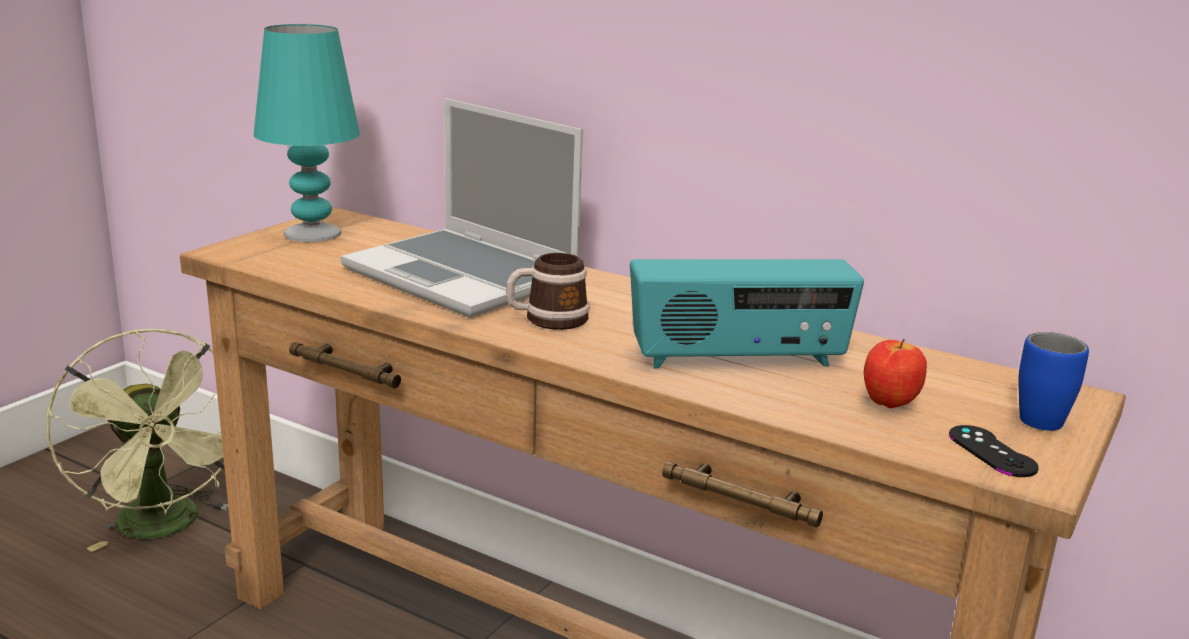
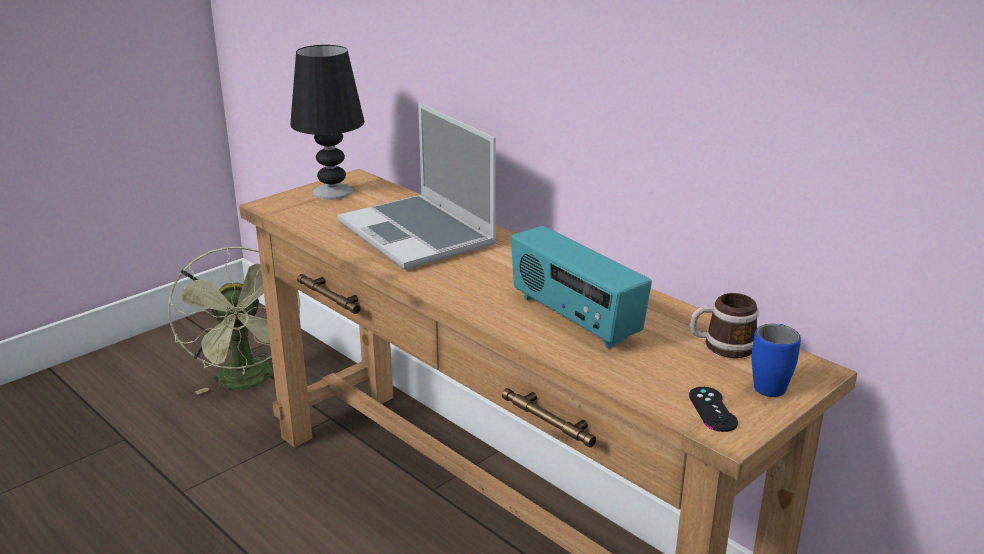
camera: 15 degrees right, 5 degrees up
turquoise table lamp [254,24,360,242] -> black table lamp [290,45,365,200]
mug [506,253,590,330] -> mug moved to [690,293,759,358]
radio [630,259,864,368] -> radio turned 45 degrees clockwise [511,226,652,349]
apple [863,339,927,408] -> none

